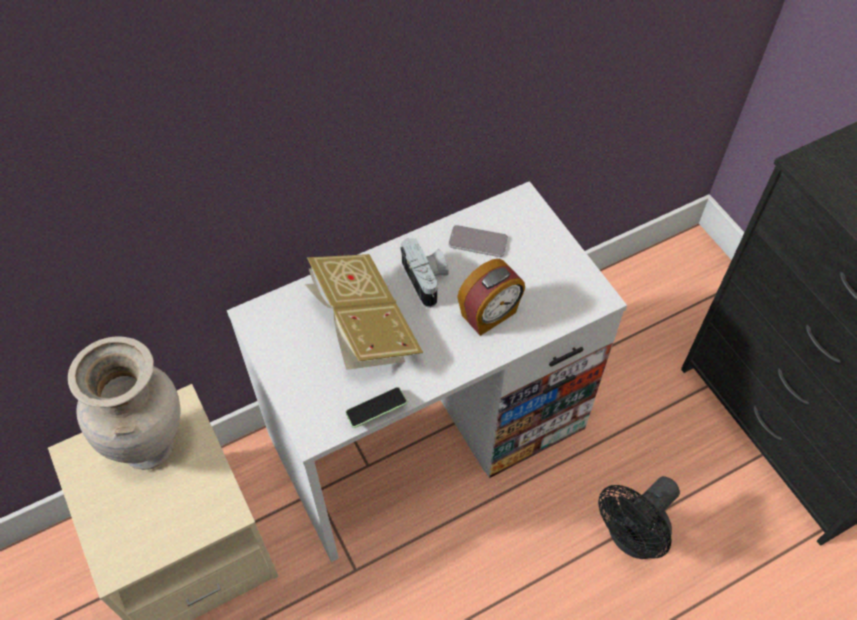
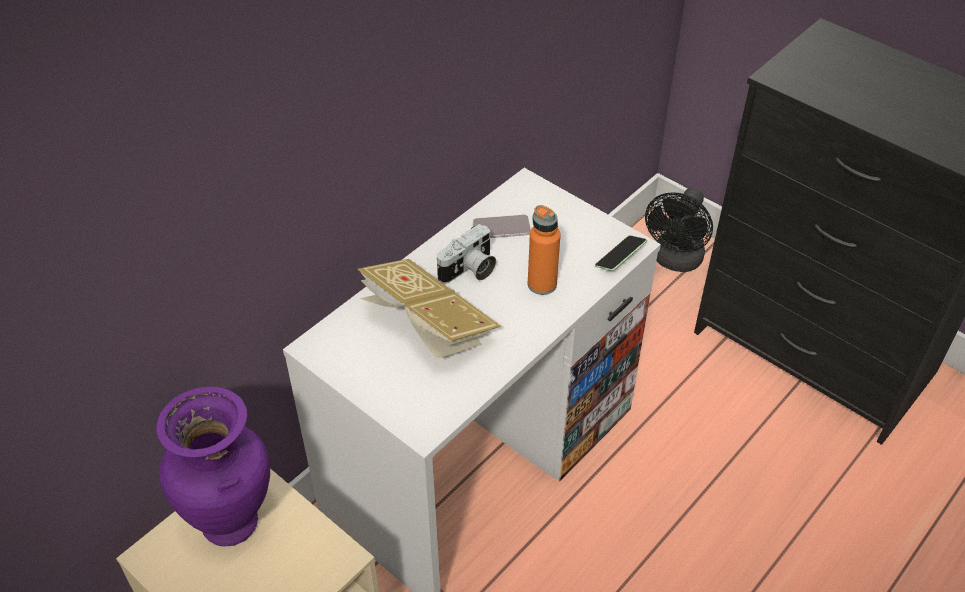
camera: 20 degrees left, 10 degrees down
beige vase [68,336,180,470] -> purple vase [156,387,270,546]
phone [345,387,408,428] -> phone moved to [595,235,647,271]
camera [401,238,449,308] -> camera turned 90 degrees clockwise [437,224,496,284]
alarm clock [457,258,525,336] -> orange bottle [528,205,561,295]
black fan [598,476,680,559] -> black fan moved to [645,188,713,272]

